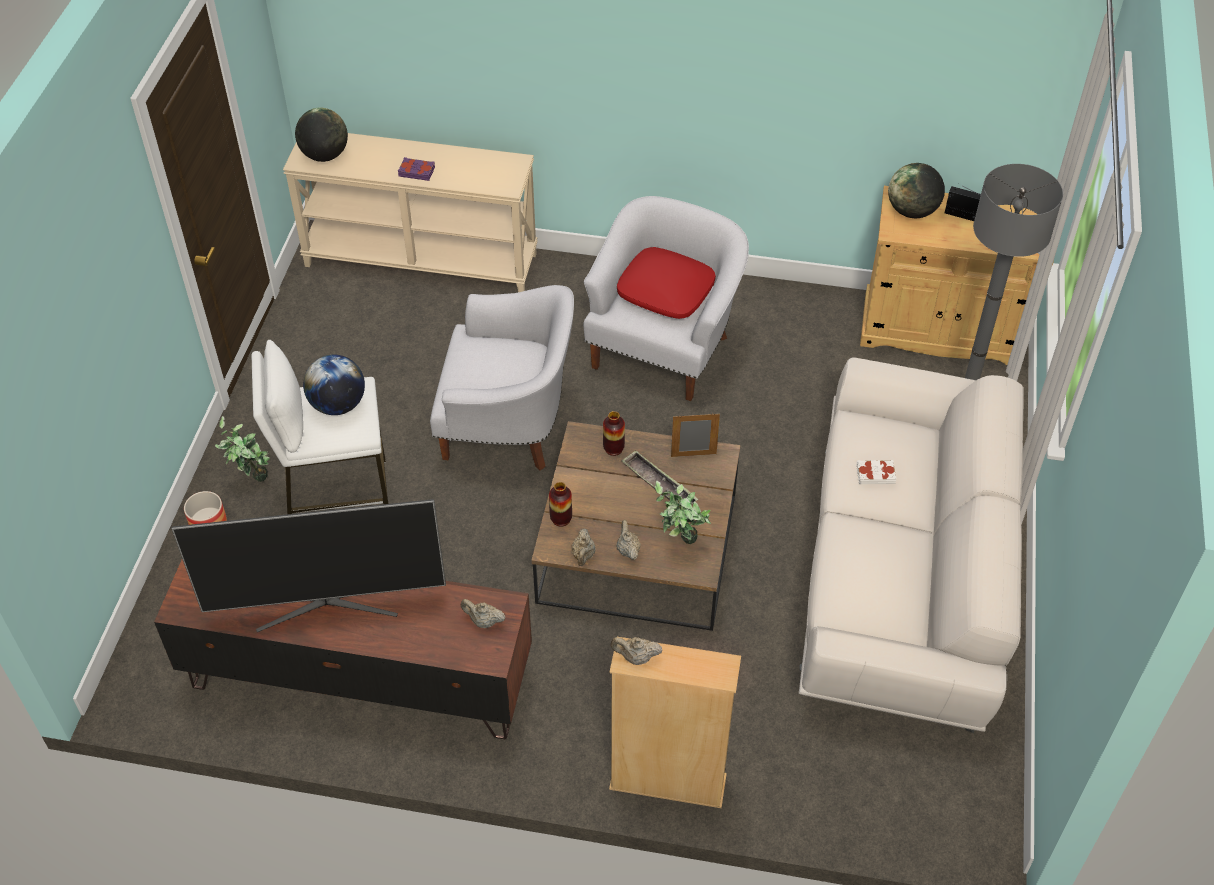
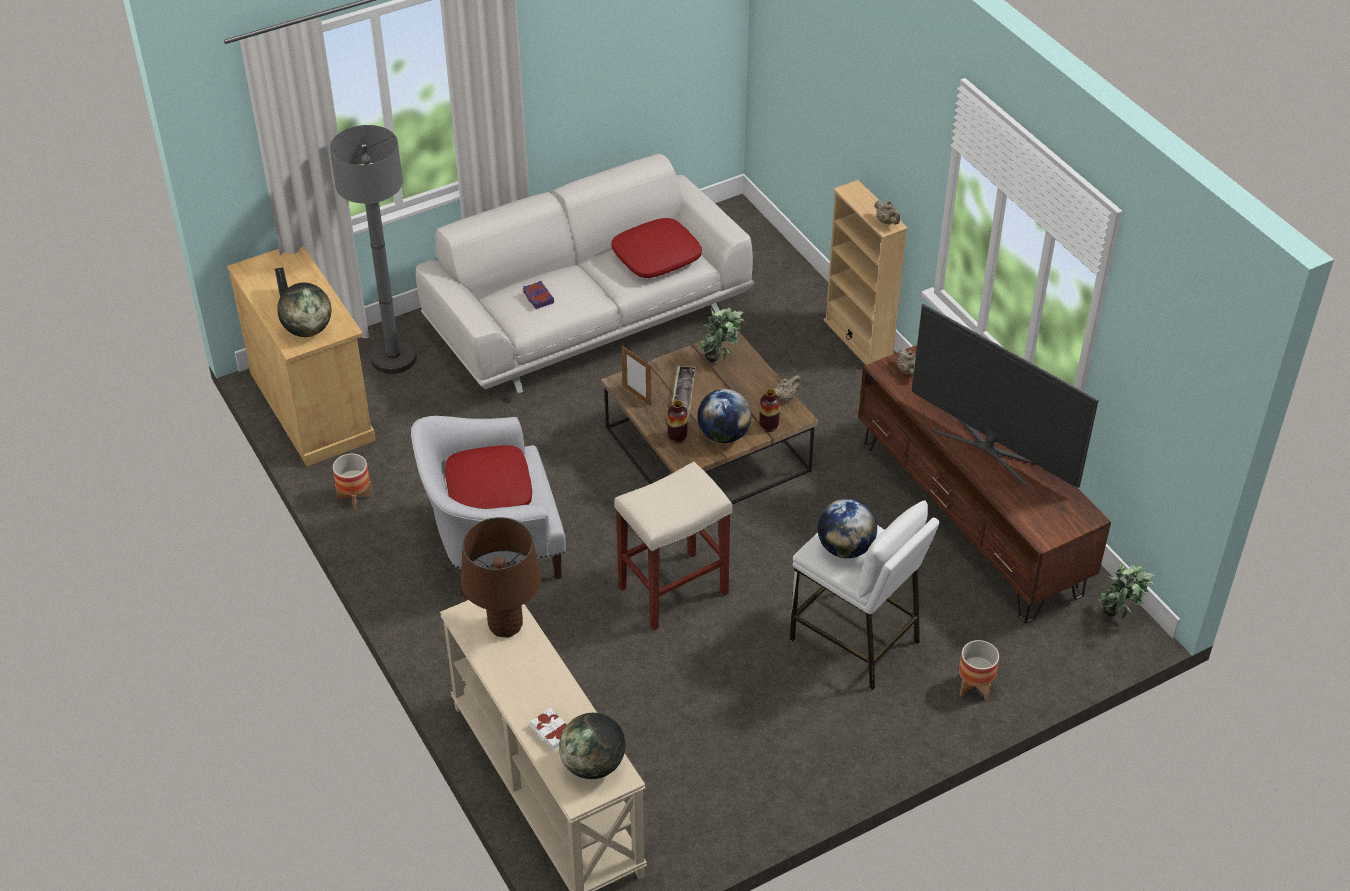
camera: 130 degrees left, 5 degrees down
potted plant [215,416,270,482] -> potted plant moved to [1098,562,1155,619]
purple book [398,157,435,181] -> purple book moved to [523,281,554,309]
white armchair [430,285,574,471] -> beige stool [614,462,732,630]
beige teapot [616,520,641,560] -> none
white book [856,460,896,484] -> white book moved to [530,708,567,750]
none -> planter [333,454,373,511]
none -> brown table lamp [461,517,541,638]
none -> red pillow [611,218,702,278]
none -> globe [697,389,751,443]

